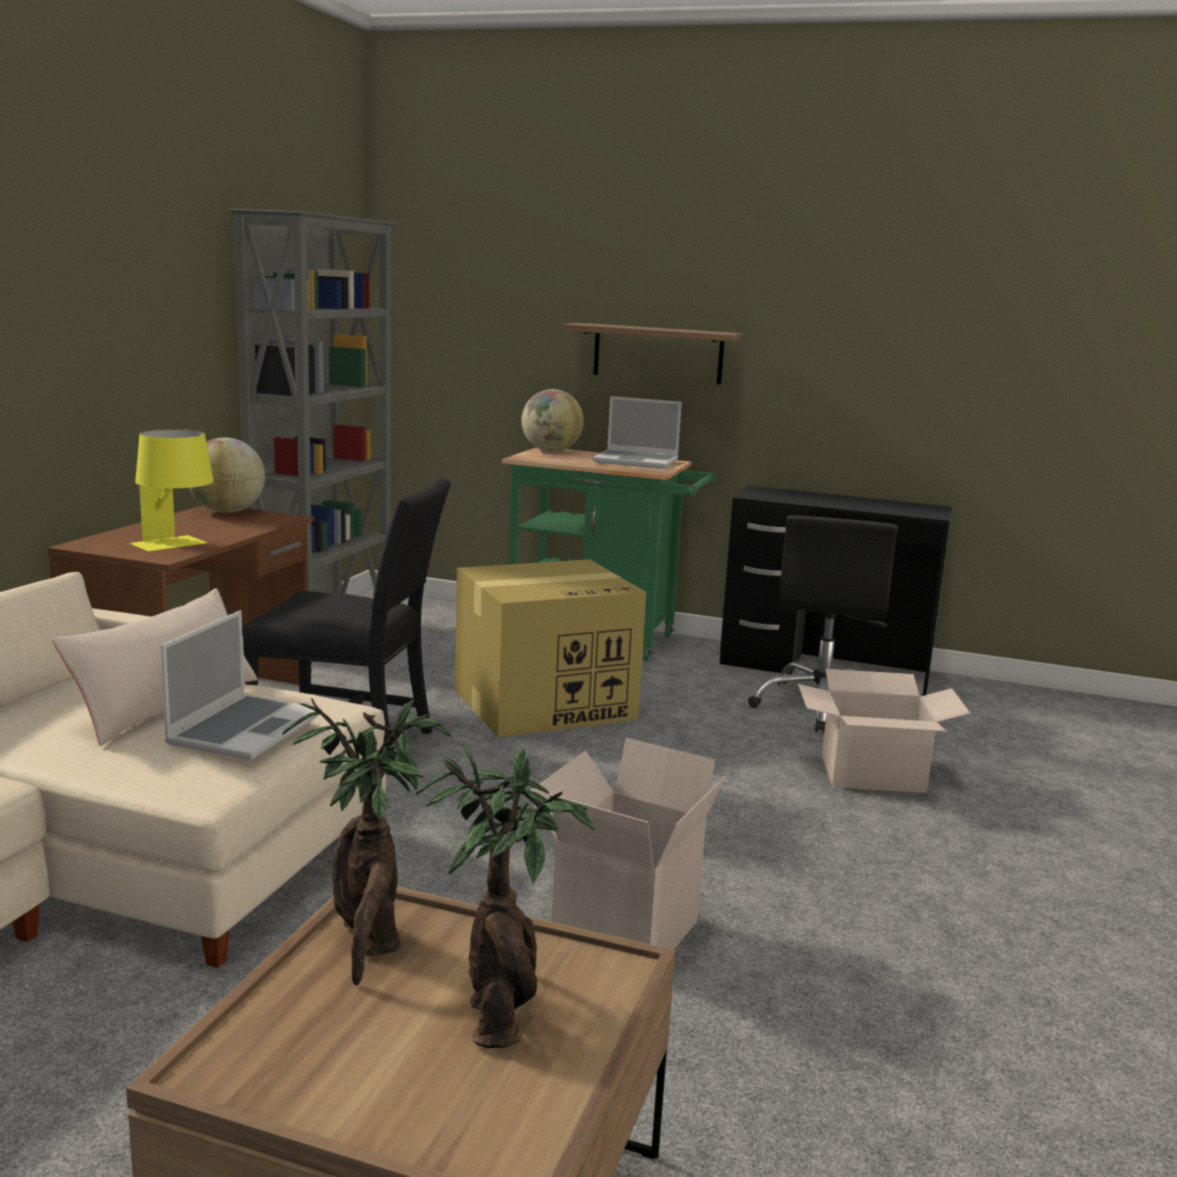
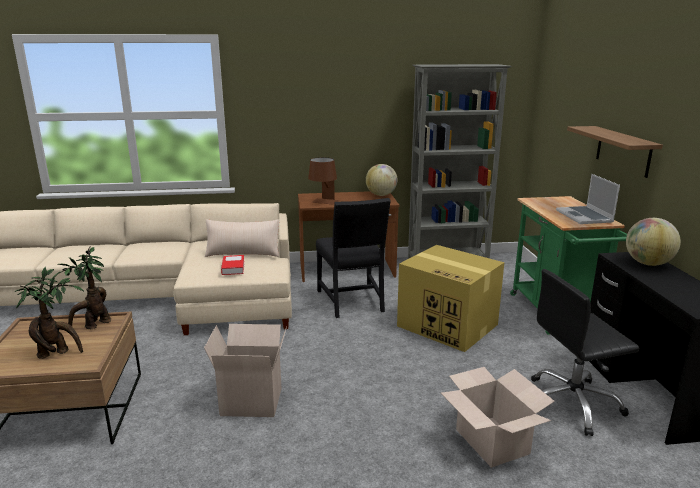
camera: 65 degrees right, 5 degrees up
yellow table lamp [130,429,214,551] -> brown table lamp [308,157,339,205]
laptop [161,610,321,760] -> book [221,255,245,275]
globe [521,389,584,452] -> globe moved to [626,218,681,266]

